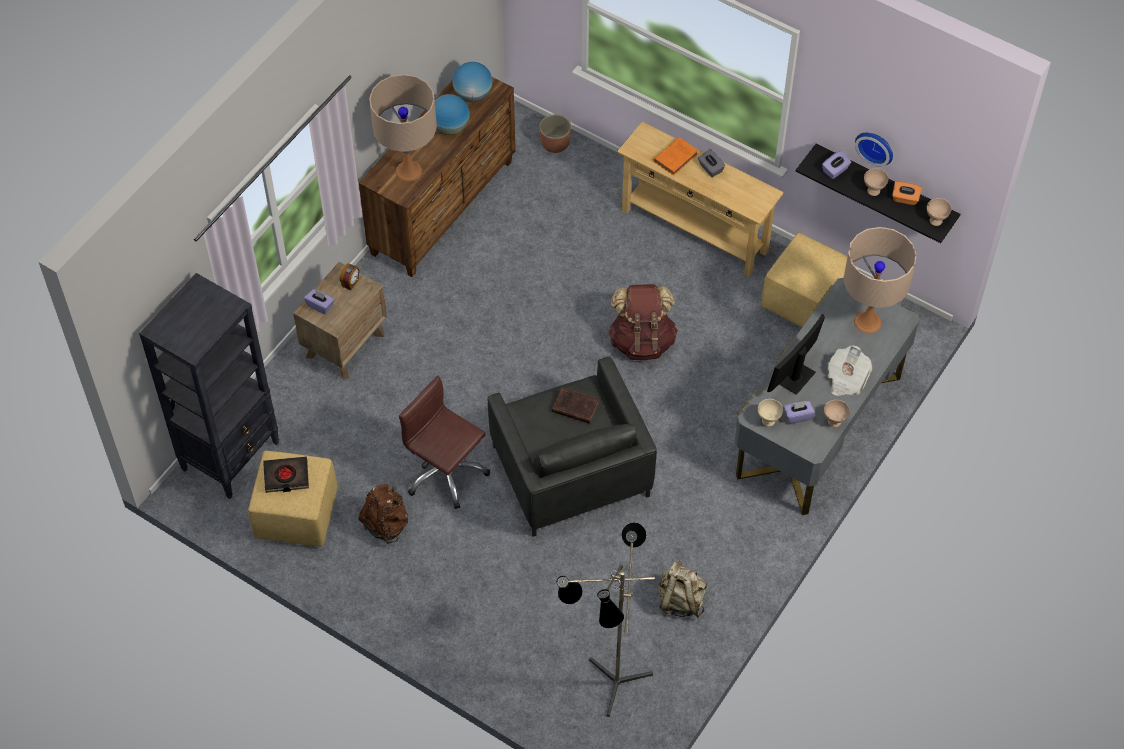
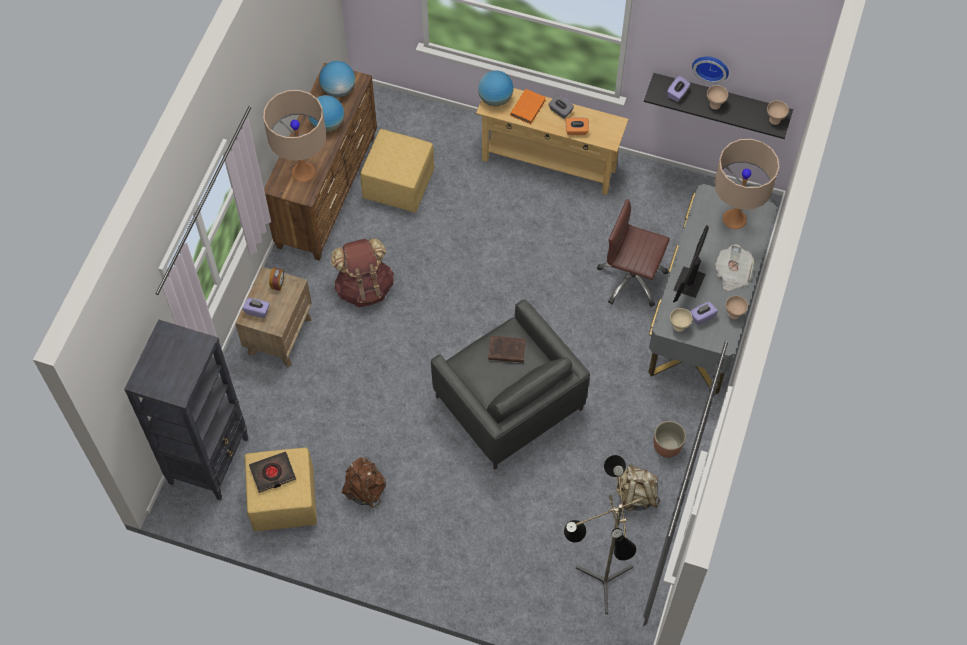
camera: 15 degrees left, 5 degrees up
brown office chair [399,376,490,509] -> brown office chair moved to [597,199,670,307]
planter [539,114,571,153] -> planter moved to [653,421,686,458]
brown backpack [608,284,678,360] -> brown backpack moved to [331,238,394,307]
yellow ottoman [761,232,855,327] -> yellow ottoman moved to [360,129,435,213]
orange tissue box [892,181,922,205] -> orange tissue box moved to [566,117,589,135]
none -> globe [478,70,514,106]

